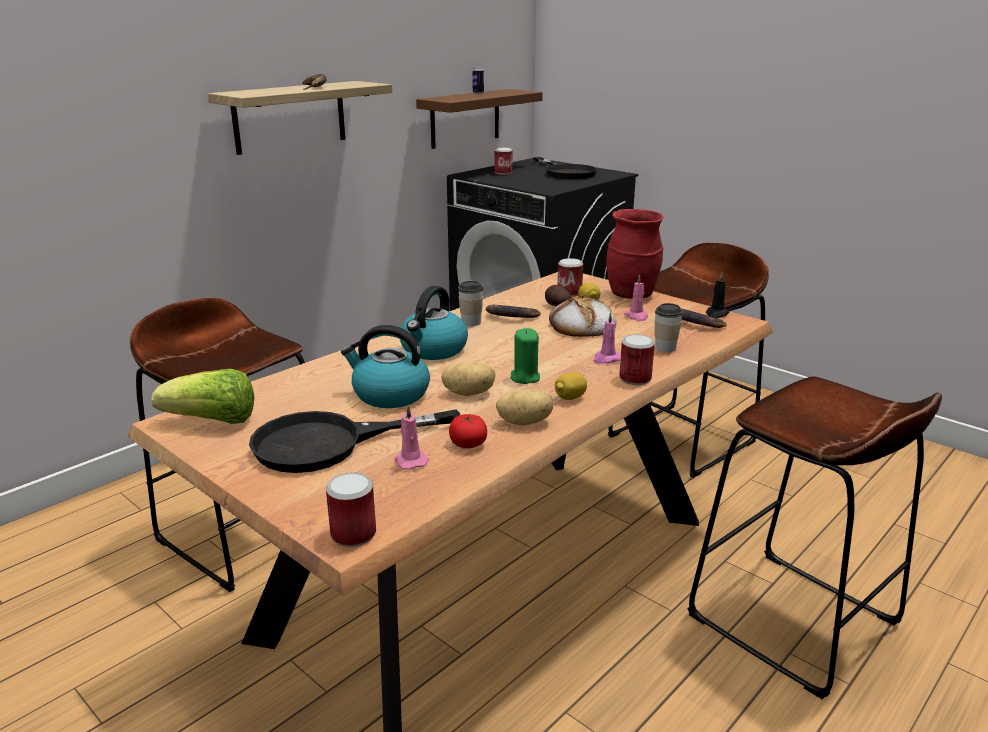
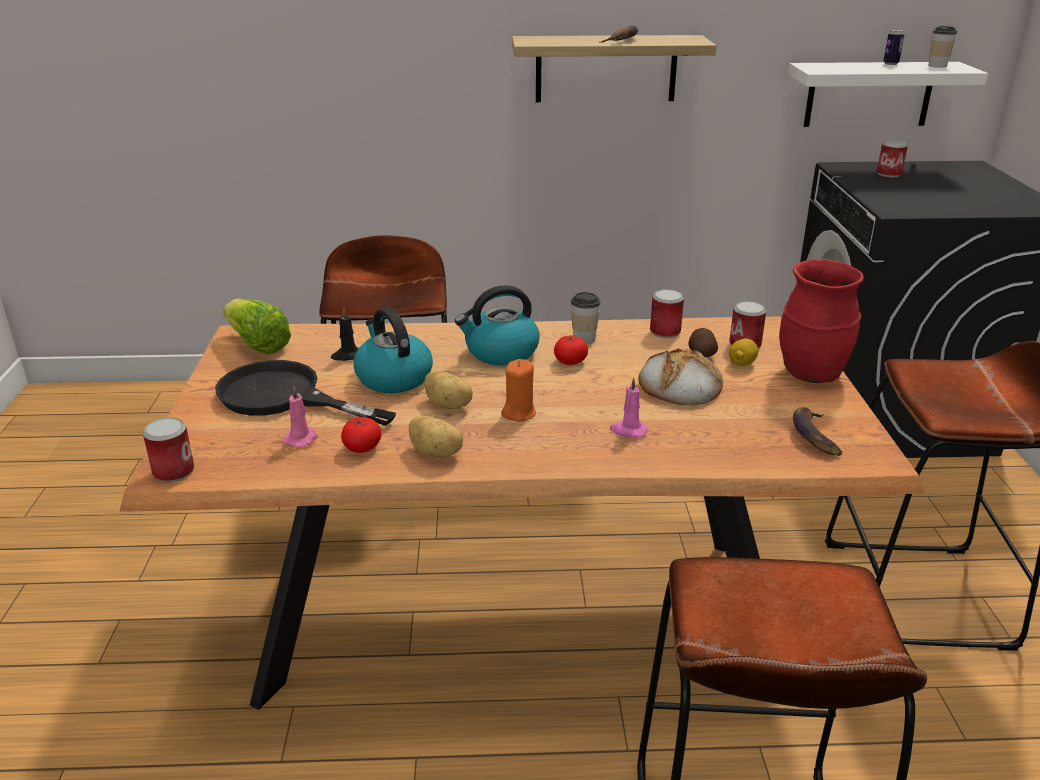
camera: 45 degrees right, 5 degrees up
brown shelf [416,89,543,149] -> white shelf [788,62,988,127]
banana [486,305,541,318] -> none
green candle [511,328,540,384] -> orange candle [501,359,536,422]
black frying pan [533,157,597,179] -> none
lemon [555,372,587,400] -> none
can [619,334,655,385] -> can moved to [650,289,684,338]
pink candle [624,274,648,321] -> none
cup [655,303,683,352] -> cup moved to [928,26,957,68]
black candle [706,273,730,318] -> black candle moved to [331,308,359,361]
none -> tomato [554,335,588,365]

